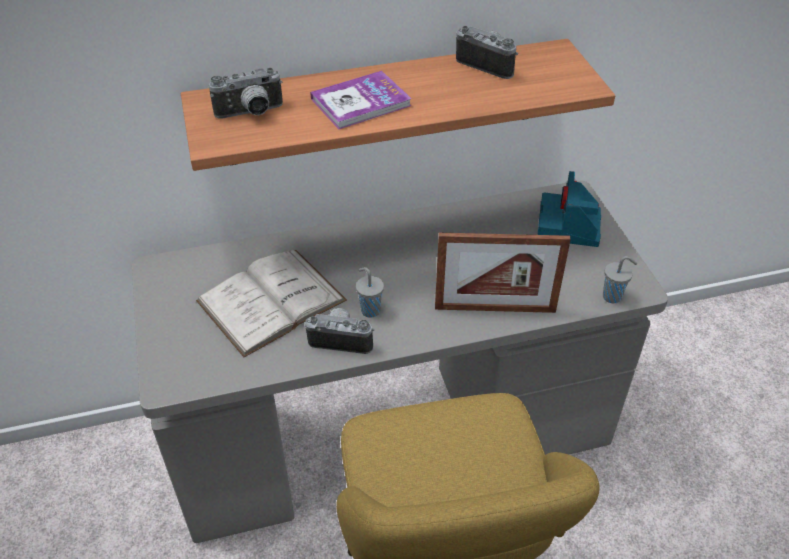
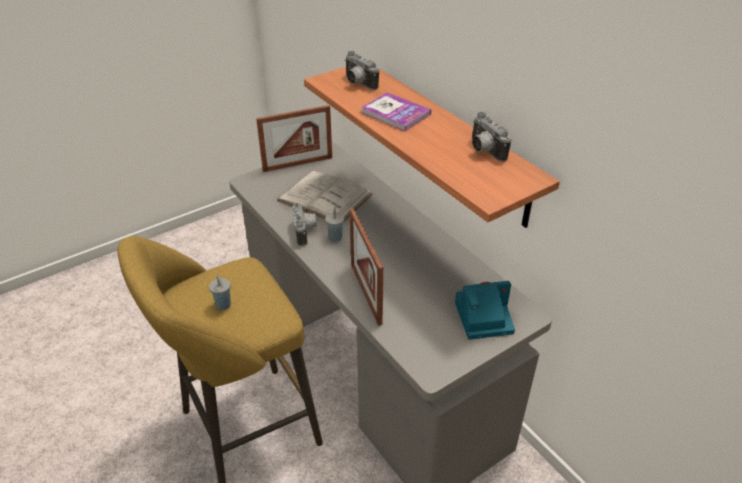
camera: 70 degrees right, 5 degrees down
camera [456,26,518,79] -> camera turned 135 degrees clockwise [472,112,512,162]
grey cup [603,256,637,303] -> grey cup moved to [209,275,231,310]
none -> picture frame [256,105,332,172]

